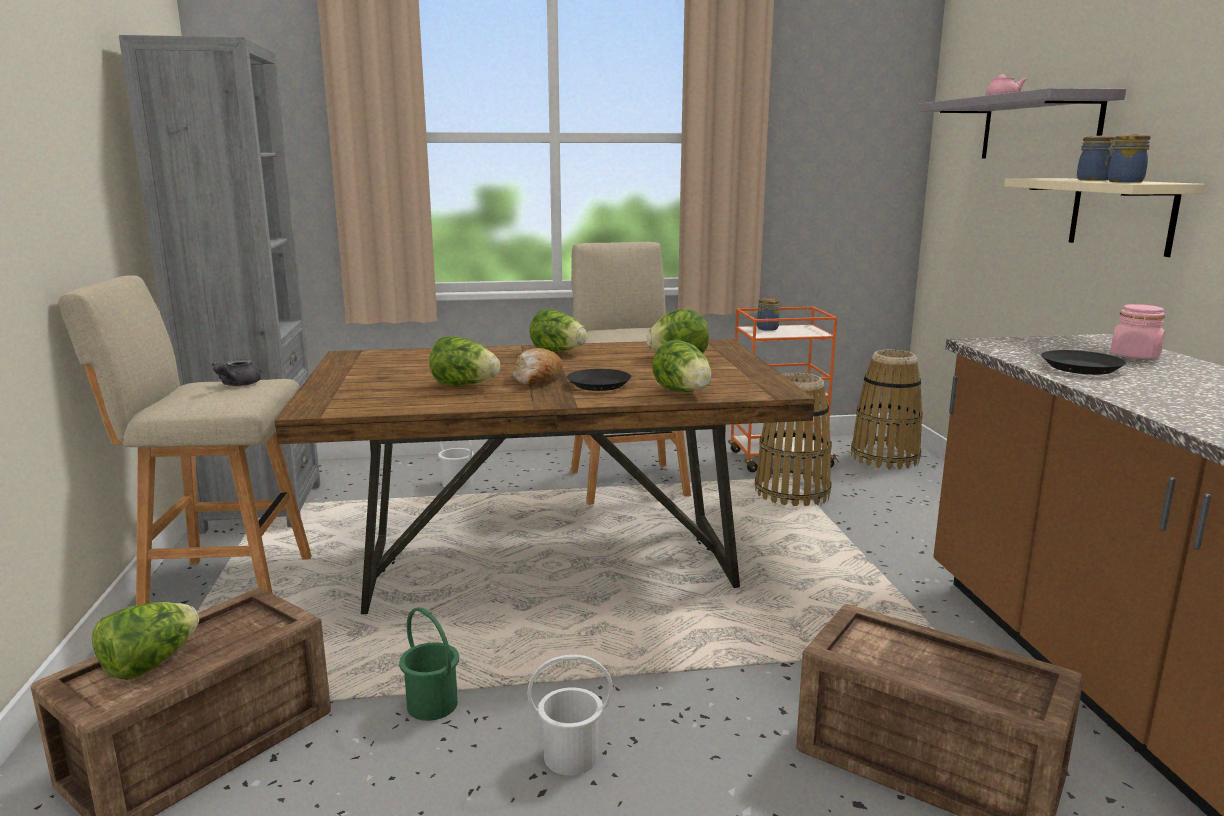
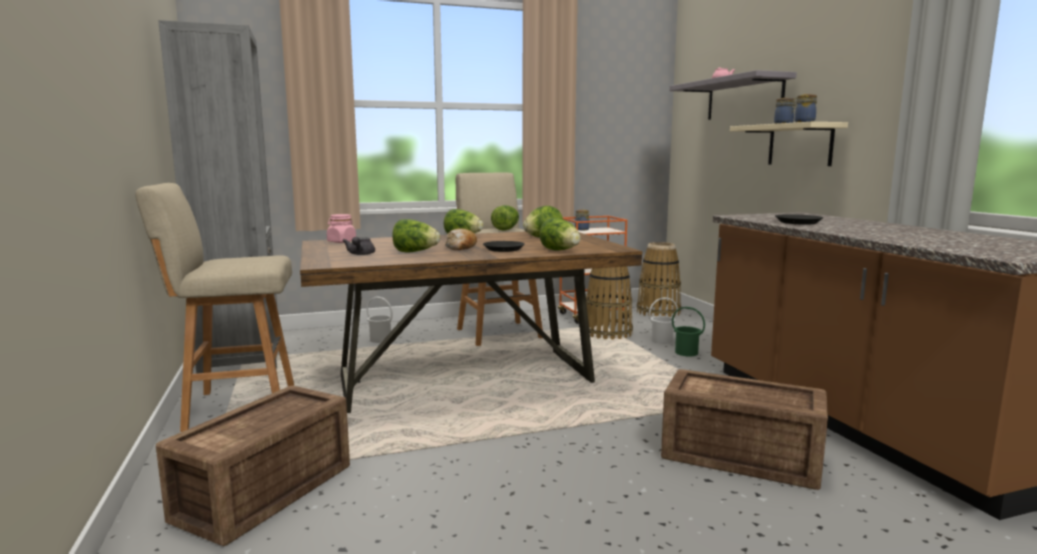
camera: 10 degrees left, 5 degrees down
lettuce [92,602,199,680] -> lettuce moved to [491,205,519,230]
grey teapot [212,360,260,386] -> grey teapot moved to [342,237,375,255]
green bucket [399,607,459,721] -> green bucket moved to [672,307,705,356]
white bucket [527,654,613,775] -> white bucket moved to [649,297,678,344]
pink jar [1110,304,1165,359] -> pink jar moved to [327,214,356,243]

